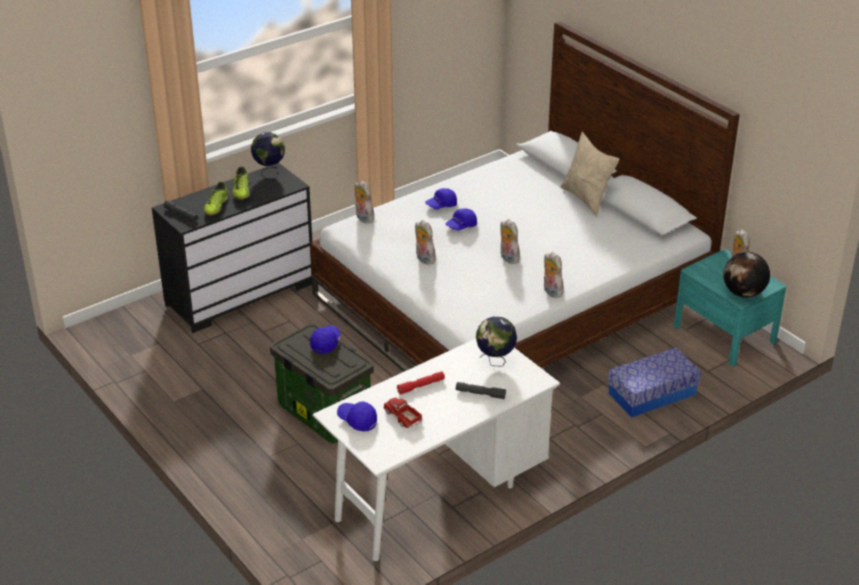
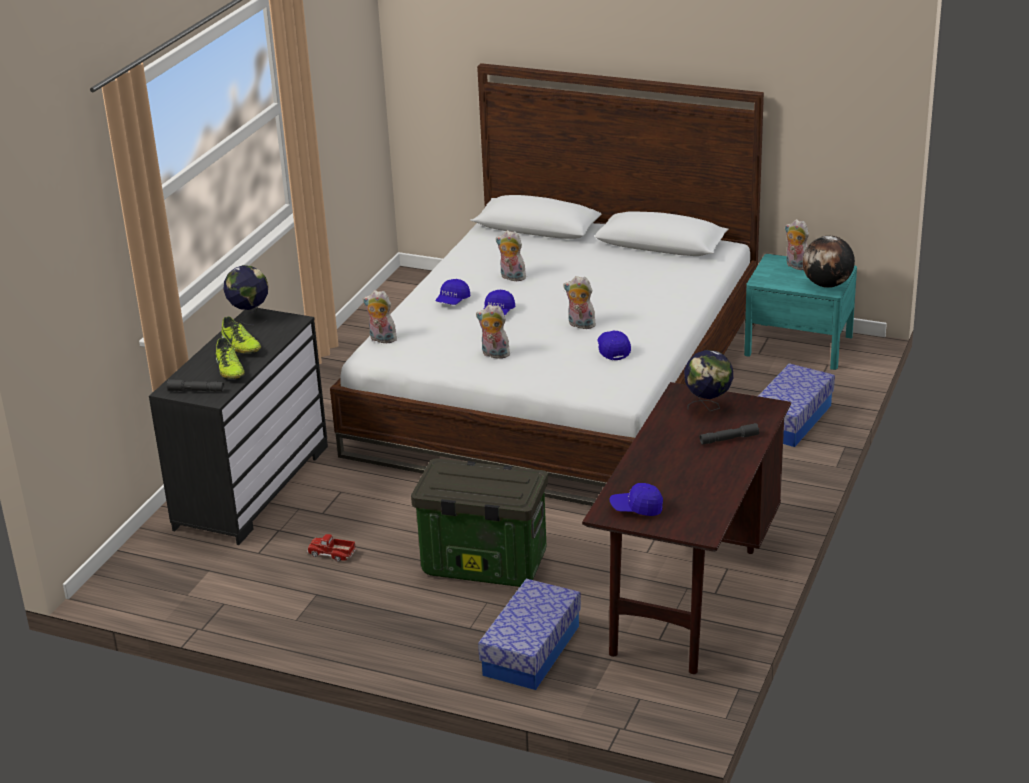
camera: 30 degrees left, 5 degrees down
blue cap [310,325,341,354] -> blue cap moved to [598,331,631,360]
white desk [312,339,560,561] -> brown desk [582,382,791,674]
toy truck [383,397,423,428] -> toy truck moved to [307,534,356,562]
red flashlight [397,371,445,394] -> none
plush toy [544,252,564,298] -> plush toy moved to [496,230,526,281]
beige pillow [561,132,619,216] -> none
none -> storage box [478,579,581,690]

